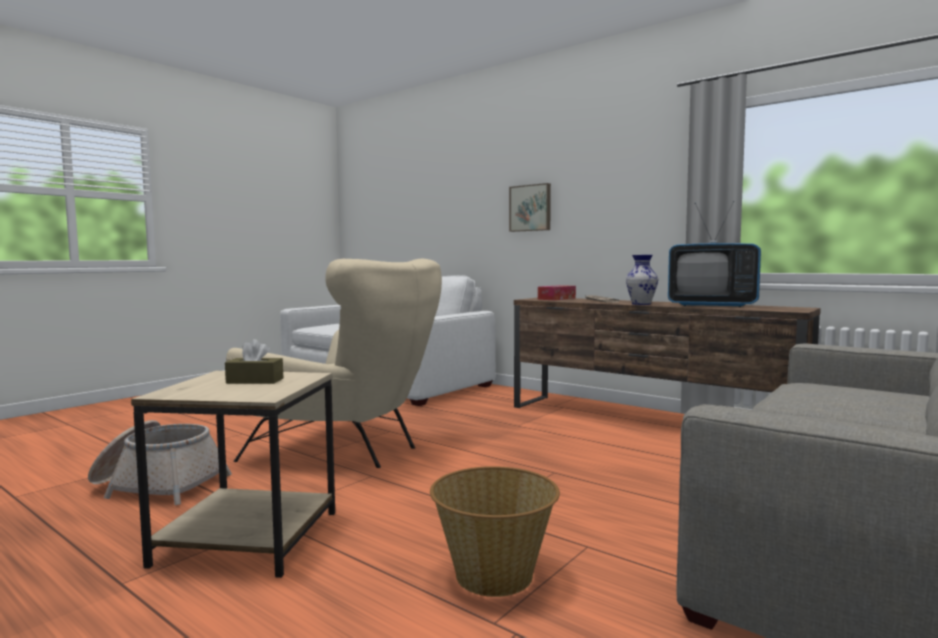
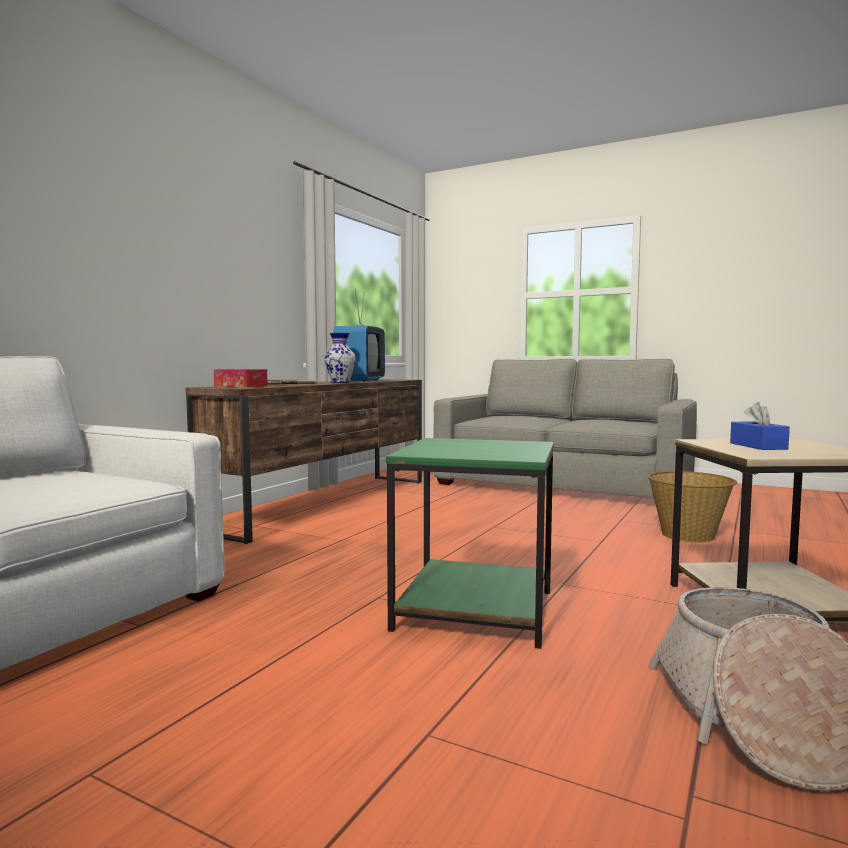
camera: 100 degrees left, 0 degrees up
brown tissue box [225,339,283,384] -> blue tissue box [730,402,790,450]
beige armchair [226,259,442,468] -> green side table [386,438,554,649]
picture [509,183,551,232] -> none

